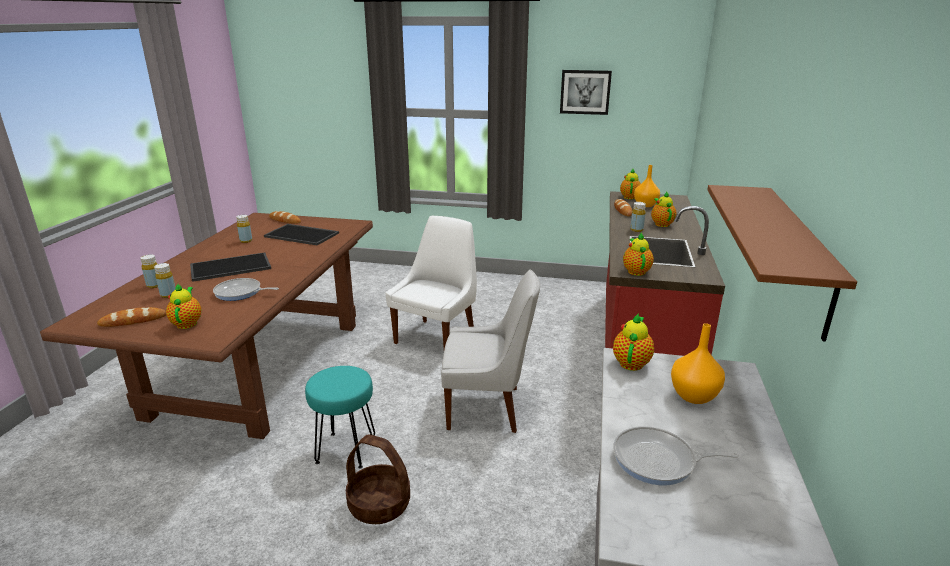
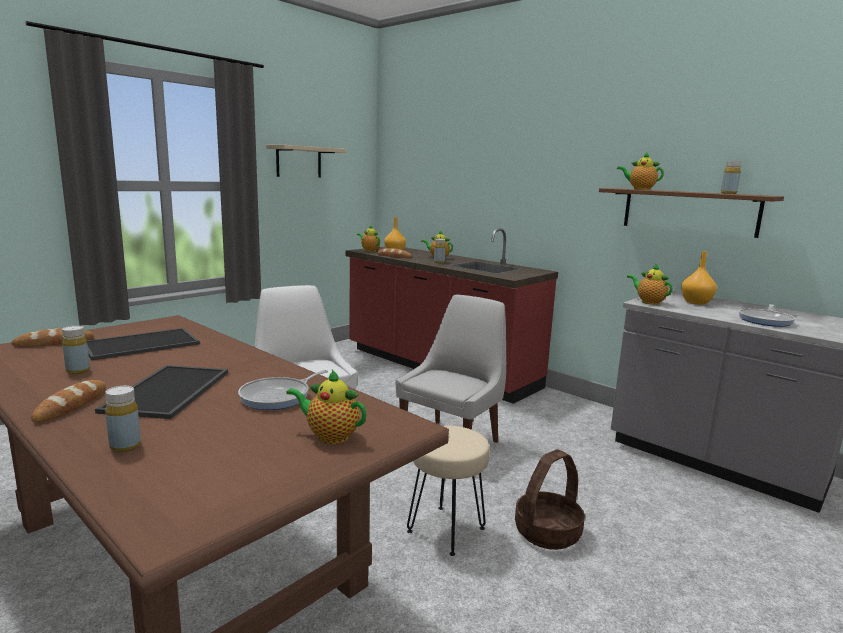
camera: 60 degrees left, 10 degrees down
bread [97,307,166,327] -> bread moved to [31,380,106,423]
yellow bottle [154,263,176,298] -> yellow bottle moved to [721,161,741,194]
turquoise stool [305,366,375,469] -> beige stool [407,426,490,556]
picture [560,70,612,115] -> beige shelf [266,145,347,178]
teapot [623,232,654,276] -> teapot moved to [617,152,664,190]

